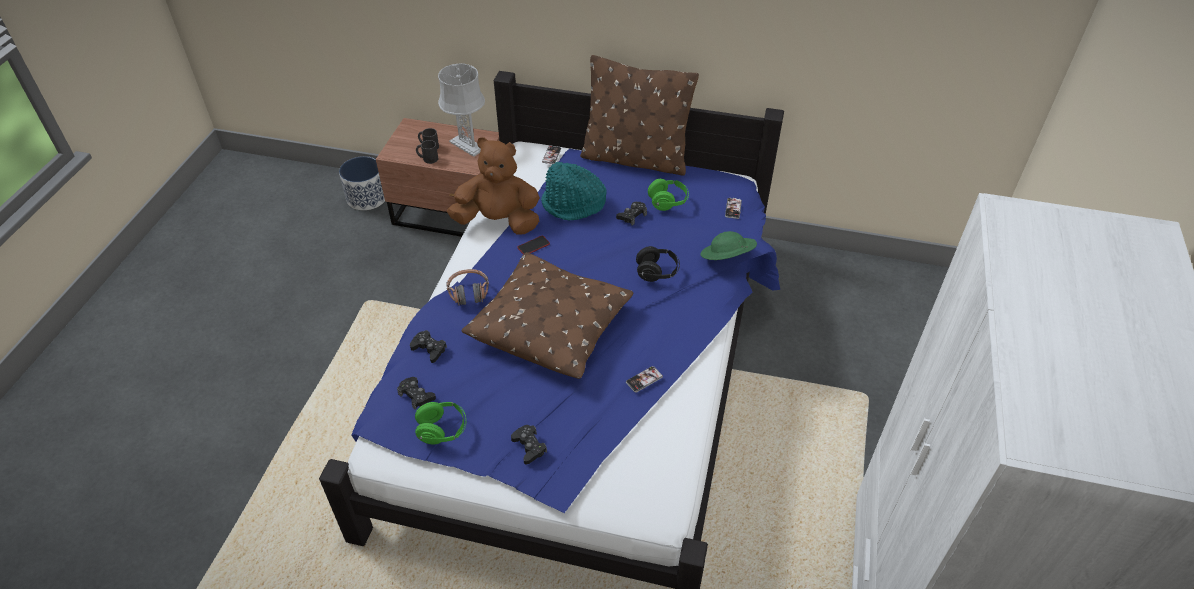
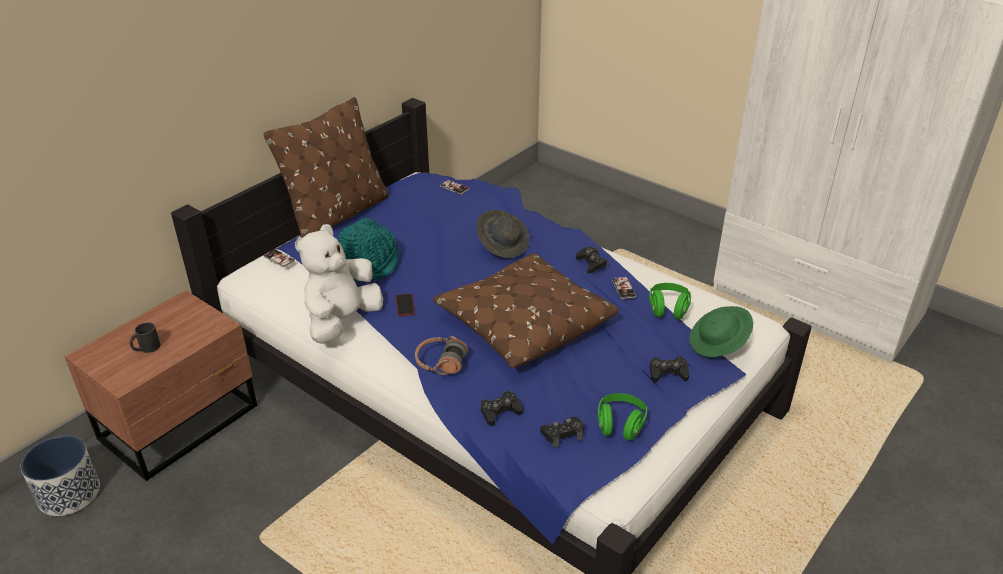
camera: 65 degrees left, 10 degrees down
black mug [416,140,438,164] -> none
grey table lamp [438,63,485,157] -> none
brown plush toy [447,137,540,235] -> white plush toy [295,224,383,344]
black game controller [616,202,647,226] -> black game controller moved to [576,247,607,274]
black headphones [636,246,680,282] -> grey hat [476,210,529,258]
green headphones [648,179,689,211] -> green headphones moved to [649,283,691,319]
green hat [700,231,757,260] -> green hat moved to [689,306,753,357]

